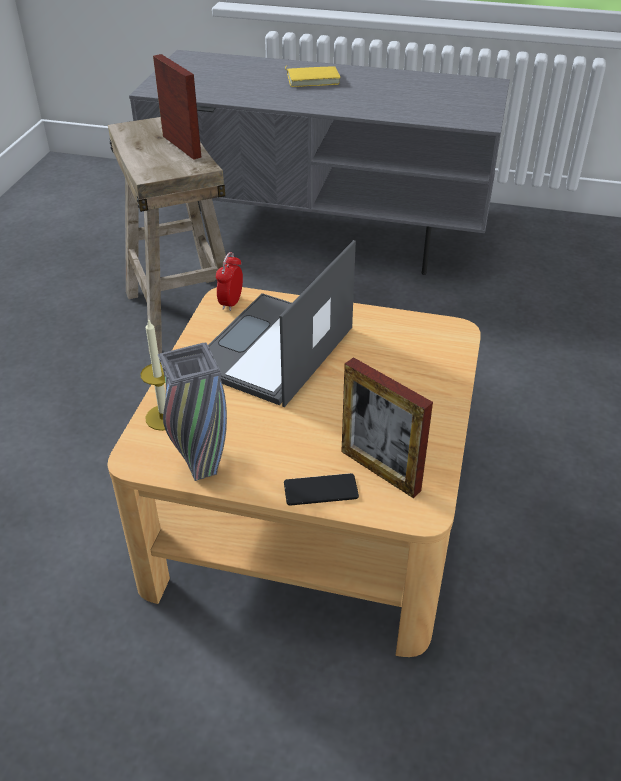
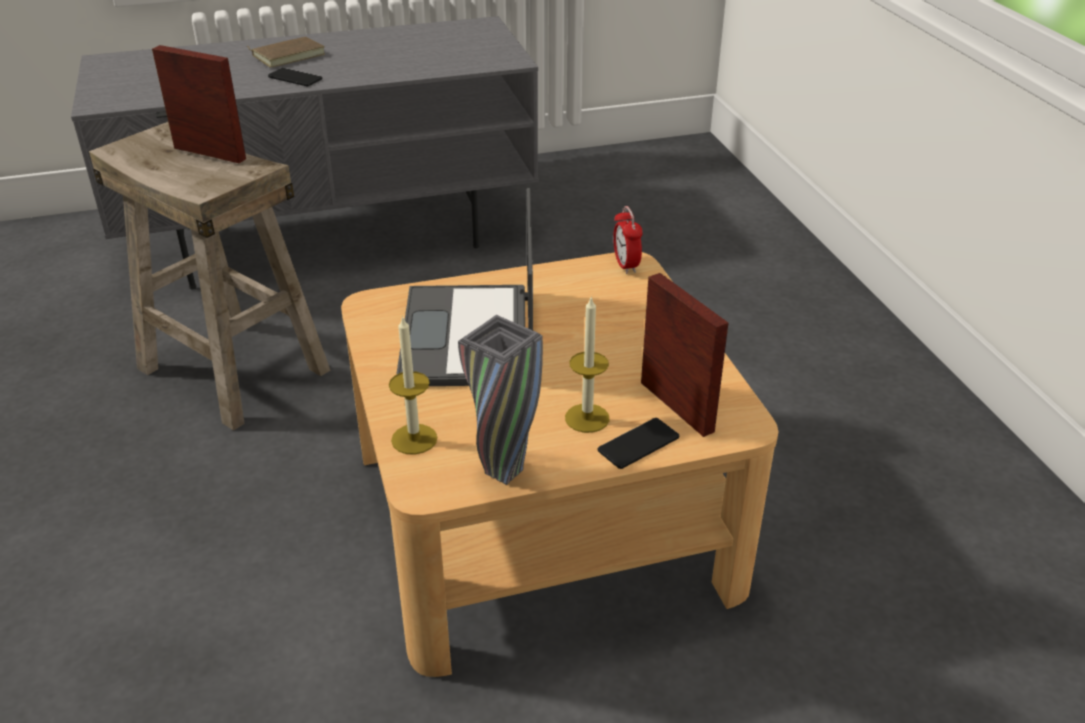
camera: 30 degrees left, 5 degrees down
alarm clock [216,252,243,311] -> alarm clock moved to [613,206,643,274]
yellow book [285,65,341,87] -> brown book [248,37,325,68]
picture frame [341,357,433,498] -> picture frame turned 135 degrees counterclockwise [641,273,728,437]
none -> phone [268,68,322,86]
none -> candle [565,296,610,433]

